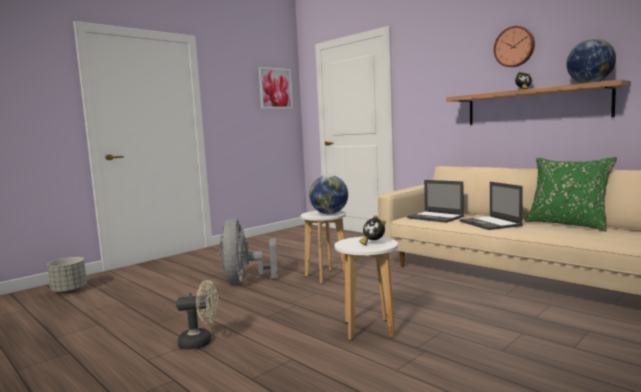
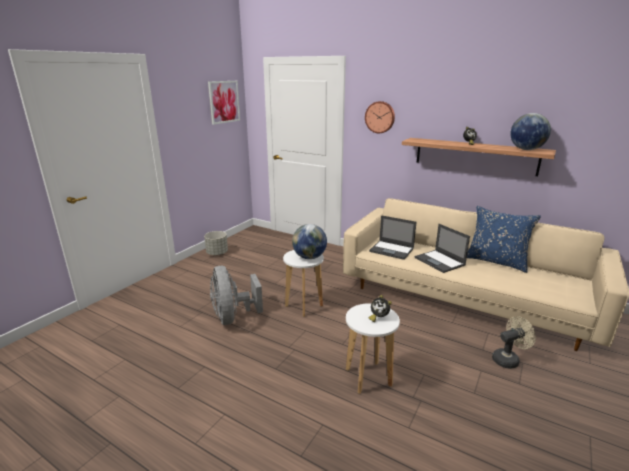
camera: 15 degrees left, 15 degrees up
grey planter [47,257,87,294] -> grey planter moved to [204,231,228,256]
beige fan [176,280,218,350] -> beige fan moved to [492,316,536,369]
wall clock [494,26,535,67] -> wall clock moved to [365,101,395,133]
green pillow [525,157,617,231] -> blue pillow [467,206,541,273]

